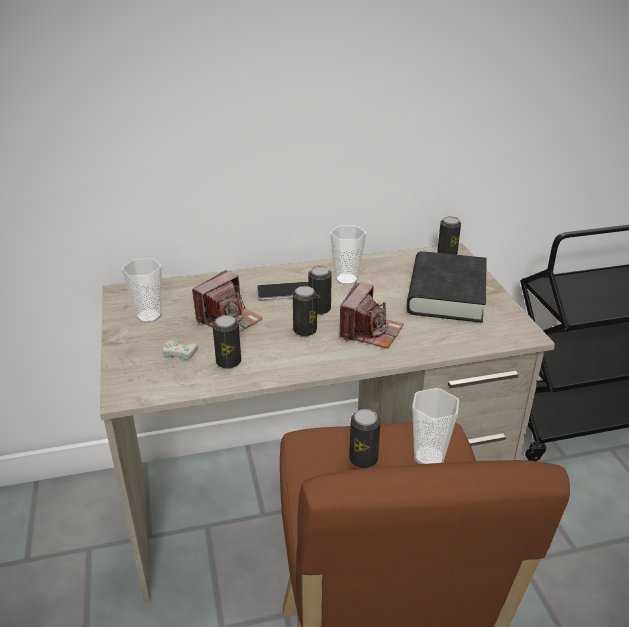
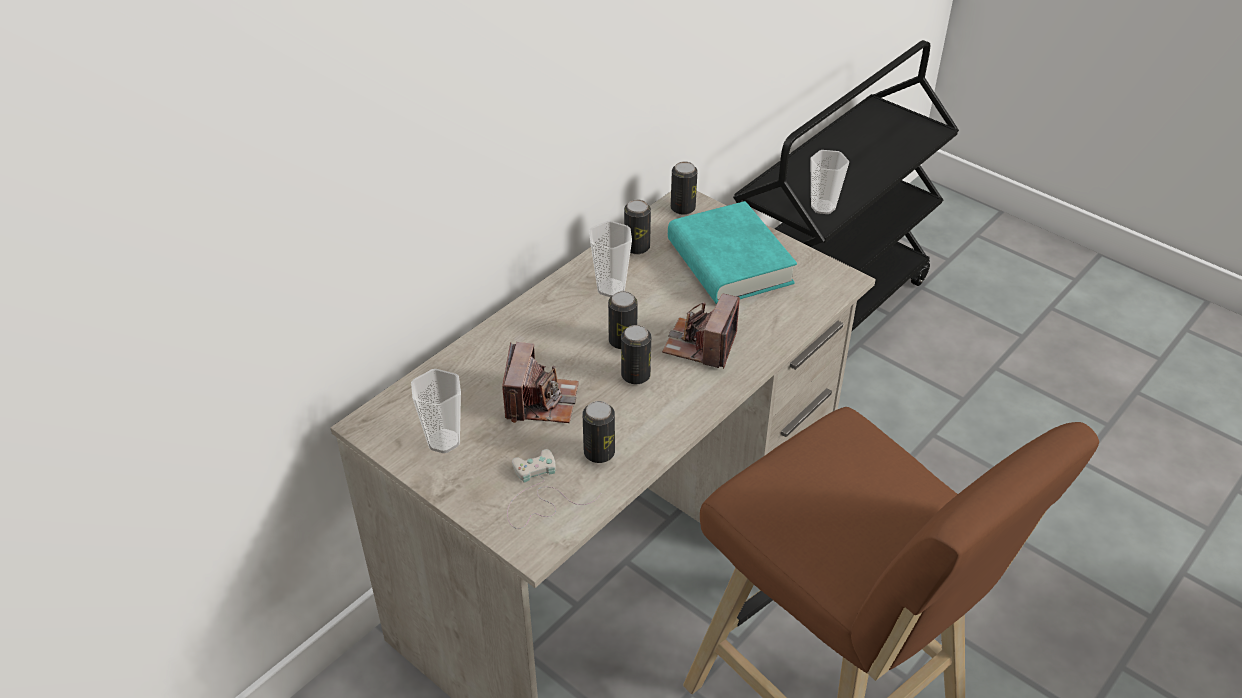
camera: 35 degrees left, 10 degrees up
phone [257,282,308,300] -> none
camera [339,282,404,349] -> camera turned 150 degrees counterclockwise [662,293,740,369]
can [349,409,381,468] -> can moved to [624,200,651,254]
black book [407,251,487,323] -> turquoise book [668,201,797,304]
cup [412,388,459,464] -> cup moved to [811,150,849,214]

